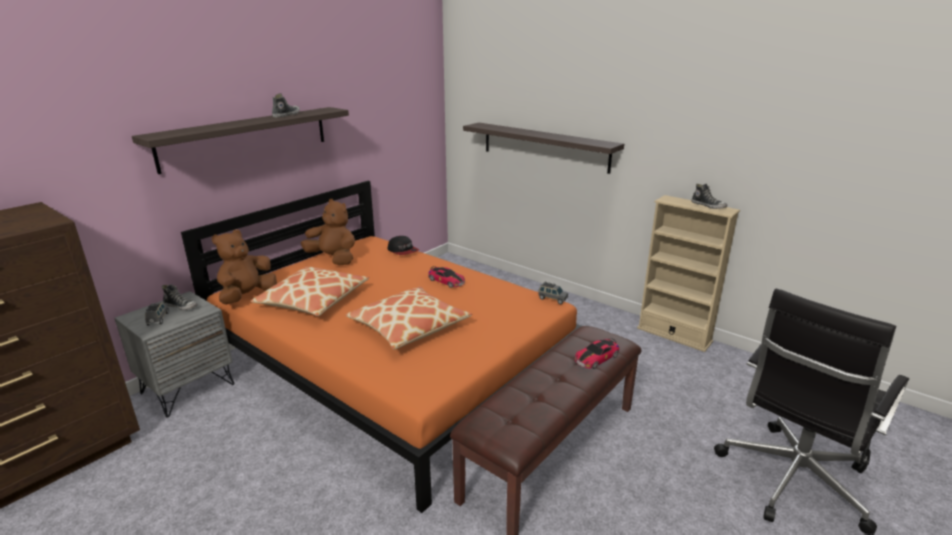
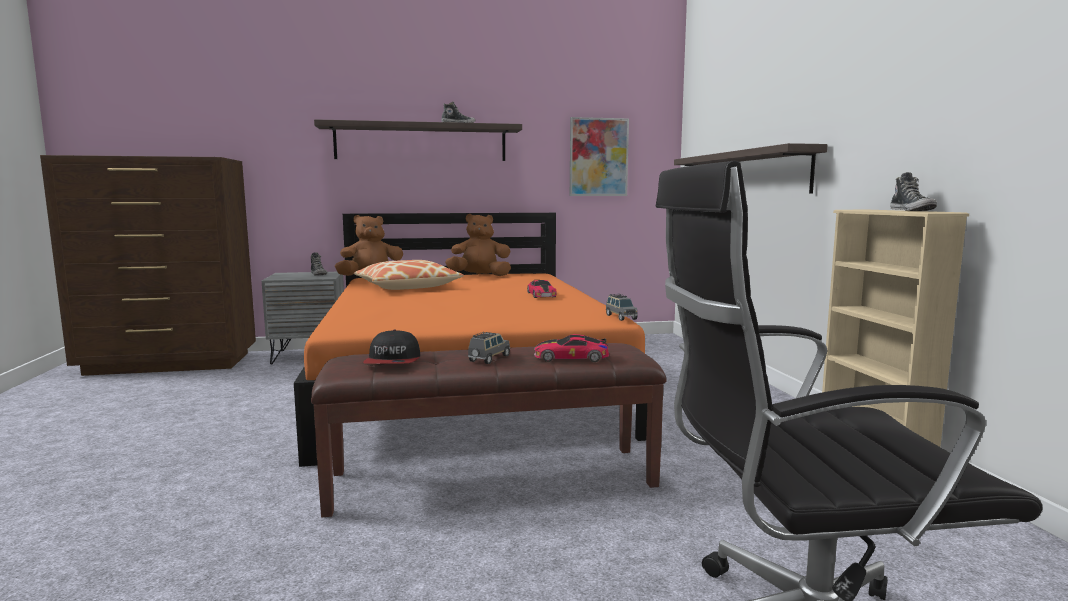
camera: 40 degrees right, 15 degrees down
grey toy car [145,303,169,326] -> grey toy car moved to [468,332,510,364]
brown plush toy [301,199,355,265] -> brown plush toy turned 75 degrees counterclockwise [445,214,511,276]
pillow [346,287,472,350] -> none
cap [388,236,419,255] -> cap moved to [362,329,420,364]
none -> picture [570,117,629,196]

